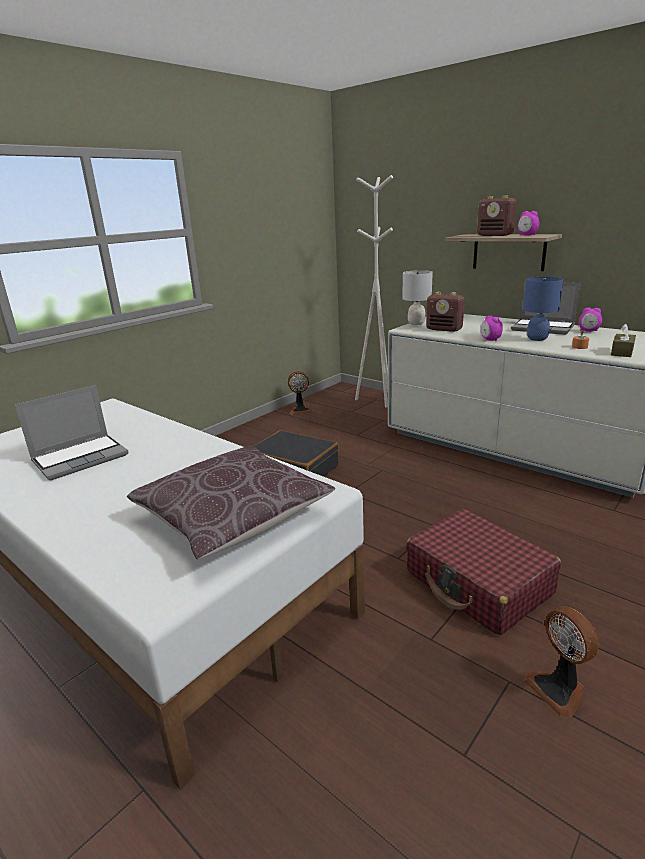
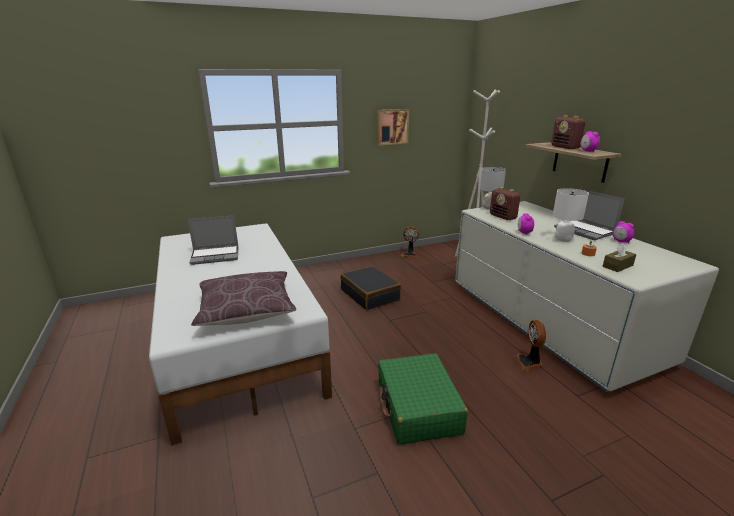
camera: 25 degrees right, 0 degrees up
red suitcase [406,509,561,636] -> green suitcase [378,353,468,445]
blue table lamp [523,277,563,341] -> white table lamp [553,188,589,242]
fan [524,606,599,718] -> fan moved to [515,320,546,371]
none -> picture [377,109,409,145]

